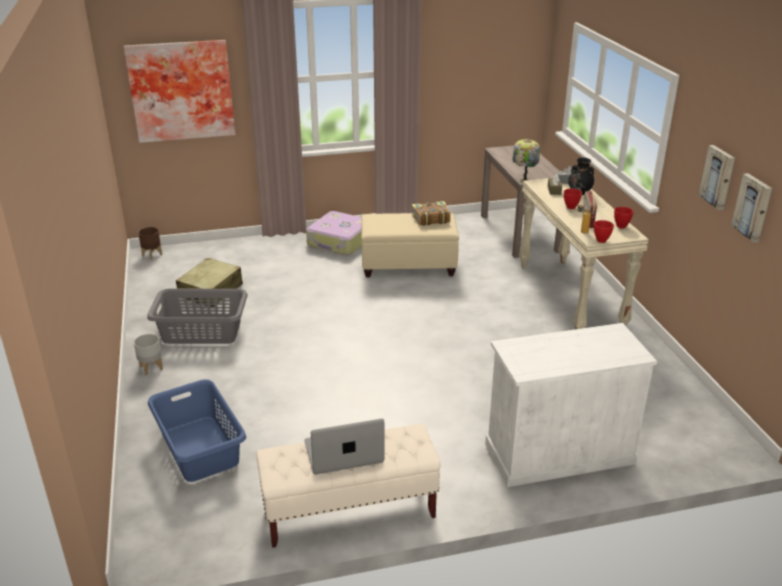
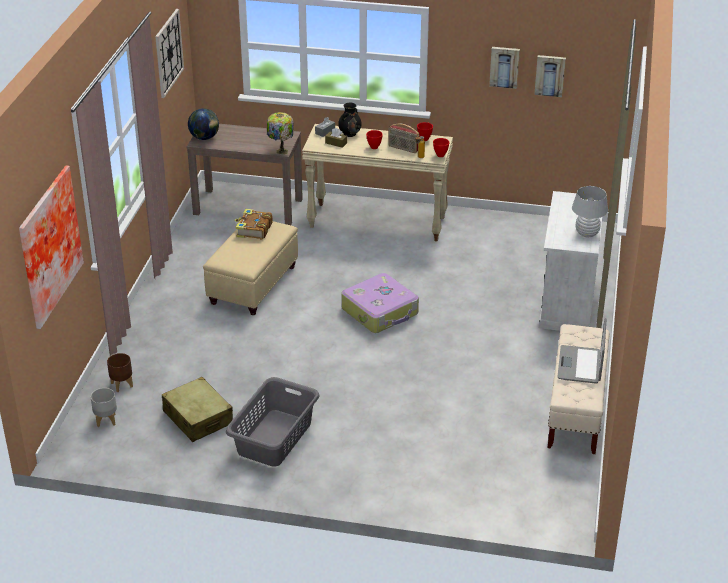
camera: 65 degrees left, 5 degrees up
grey planter [134,334,163,375] -> grey planter moved to [91,388,117,427]
brown planter [138,227,162,260] -> brown planter moved to [107,353,133,392]
blue laundry basket [148,379,246,482] -> none
suitcase [306,211,362,255] -> suitcase moved to [341,273,419,333]
none -> wall clock [155,9,184,98]
none -> globe [188,108,219,140]
none -> white table lamp [572,186,608,238]

